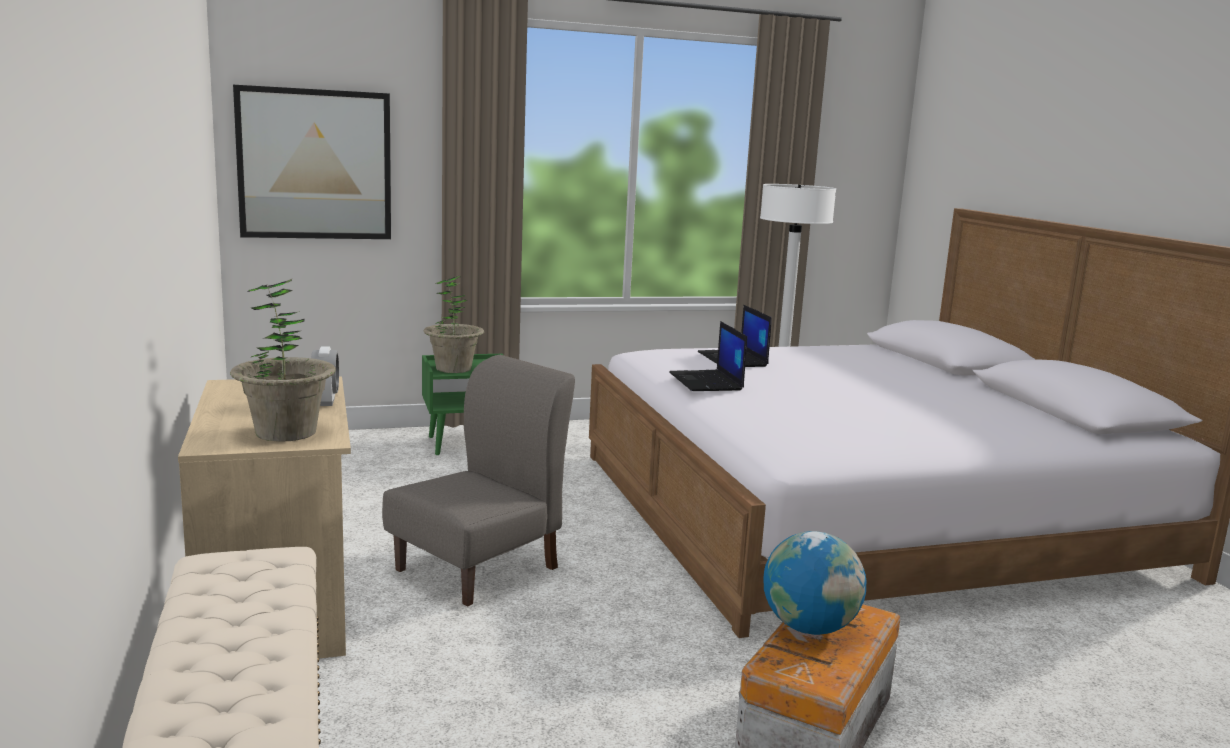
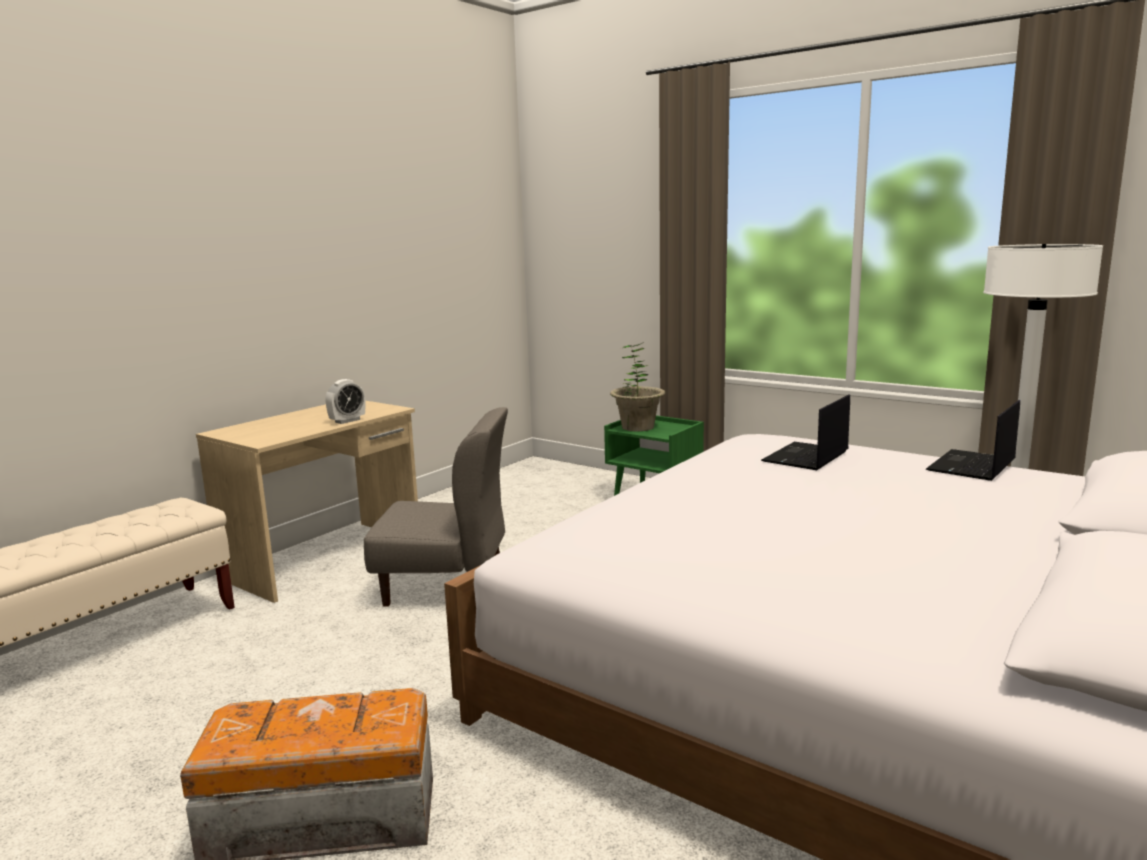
camera: 55 degrees right, 0 degrees up
potted plant [230,279,336,442] -> none
picture [233,85,391,239] -> none
laptop [669,321,747,391] -> laptop moved to [926,400,1020,481]
globe [763,531,866,635] -> none

